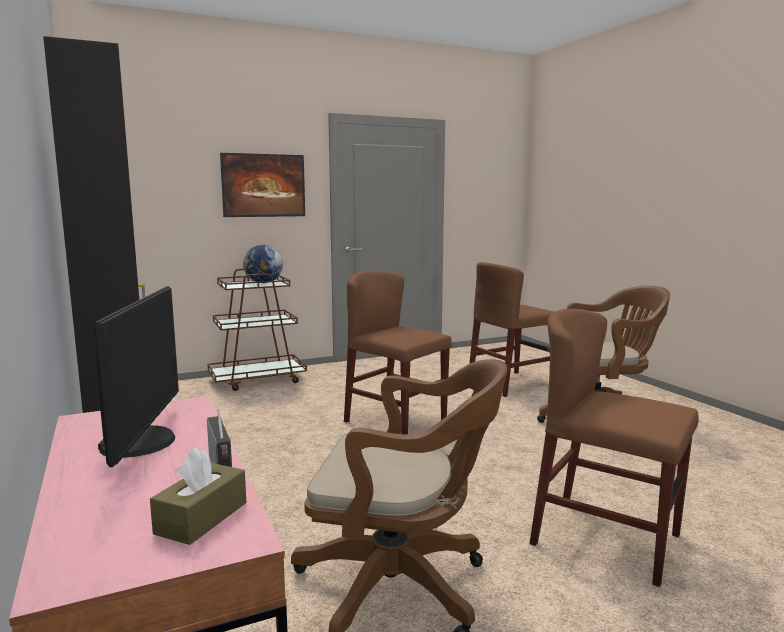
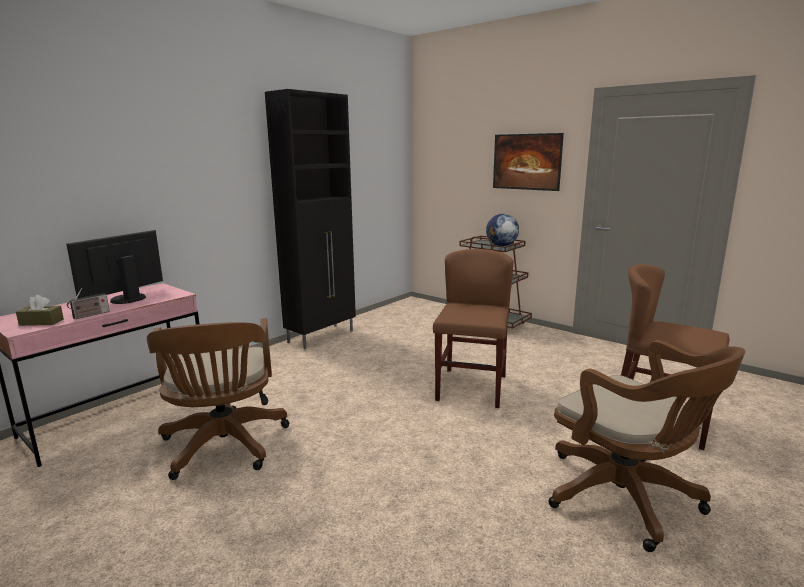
camera: 65 degrees right, 5 degrees up
monitor [93,286,179,467] -> monitor turned 150 degrees clockwise [66,230,163,304]
brown chair [529,309,699,587] -> none

